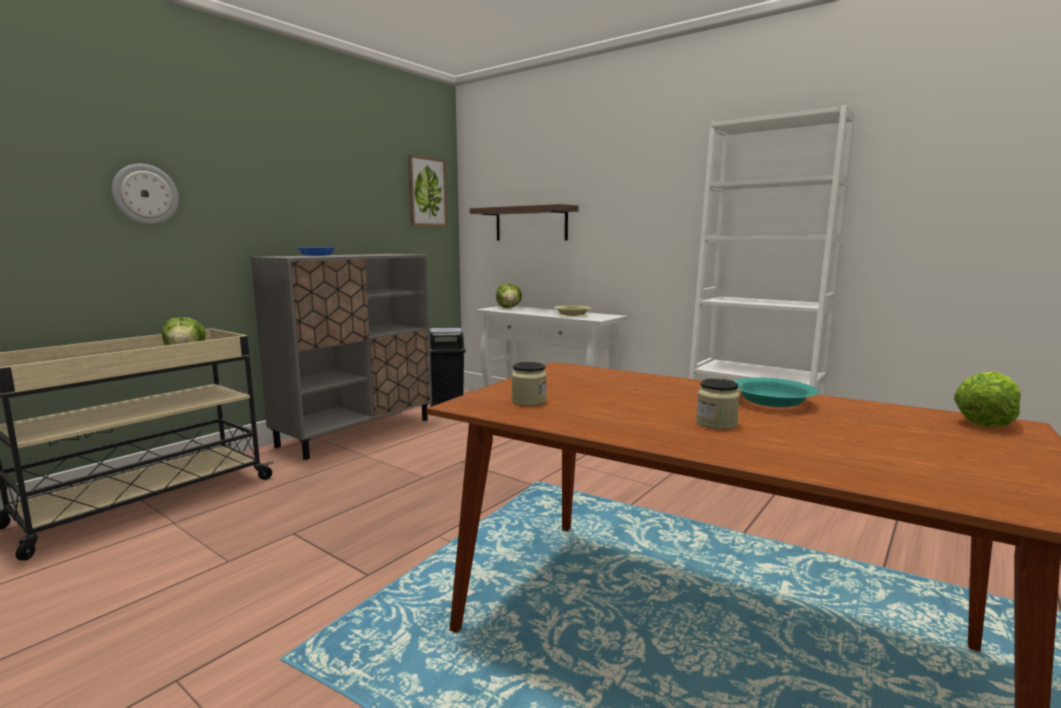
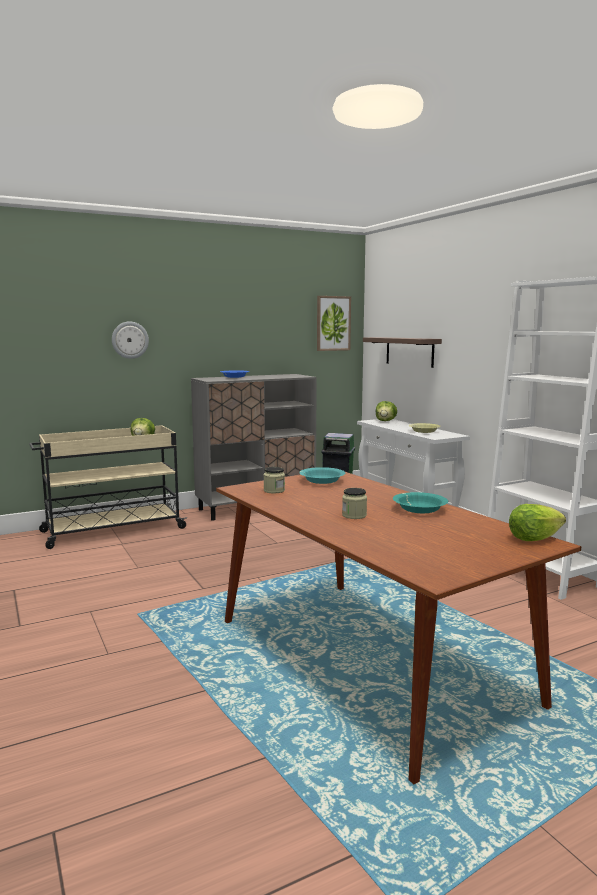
camera: 25 degrees right, 0 degrees up
none -> turquoise bowl [299,467,345,484]

